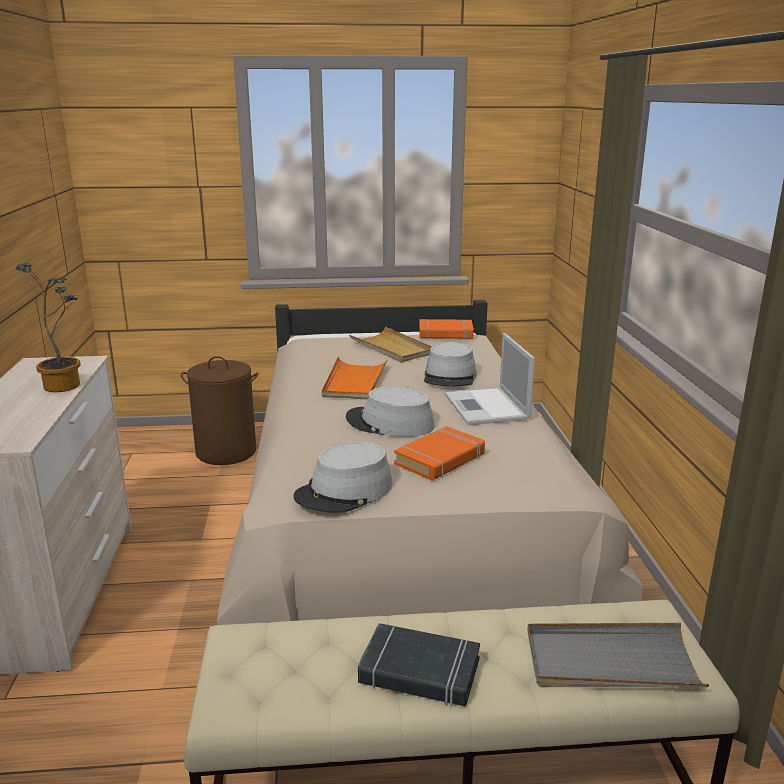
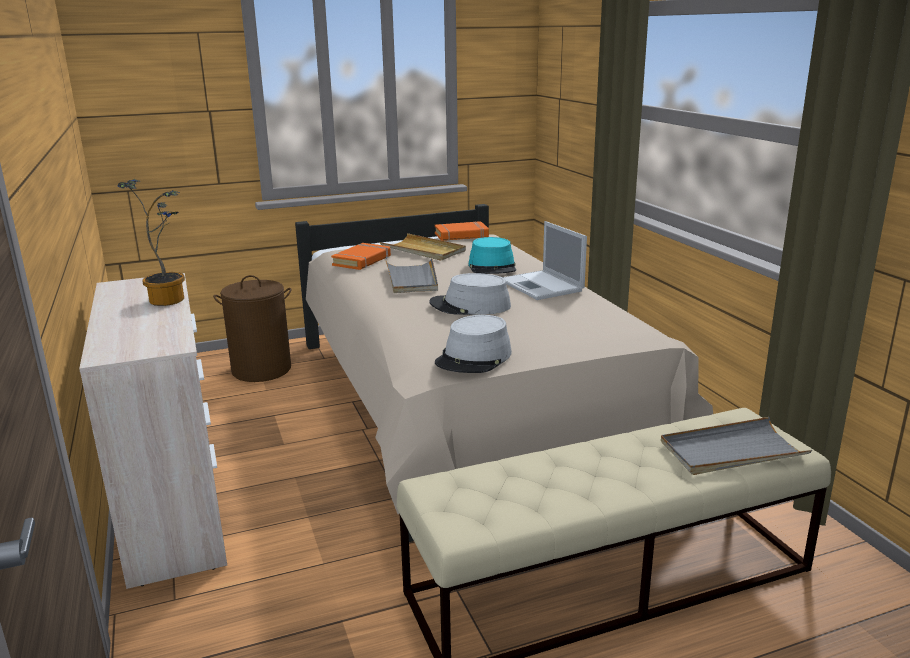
camera: 15 degrees left, 0 degrees up
orange tray [322,357,388,399] -> grey tray [386,258,438,293]
black book [358,623,480,706] -> none
orange book [394,426,485,480] -> orange book moved to [331,243,391,270]
grey hat [424,342,477,387] -> turquoise hat [468,237,516,274]

